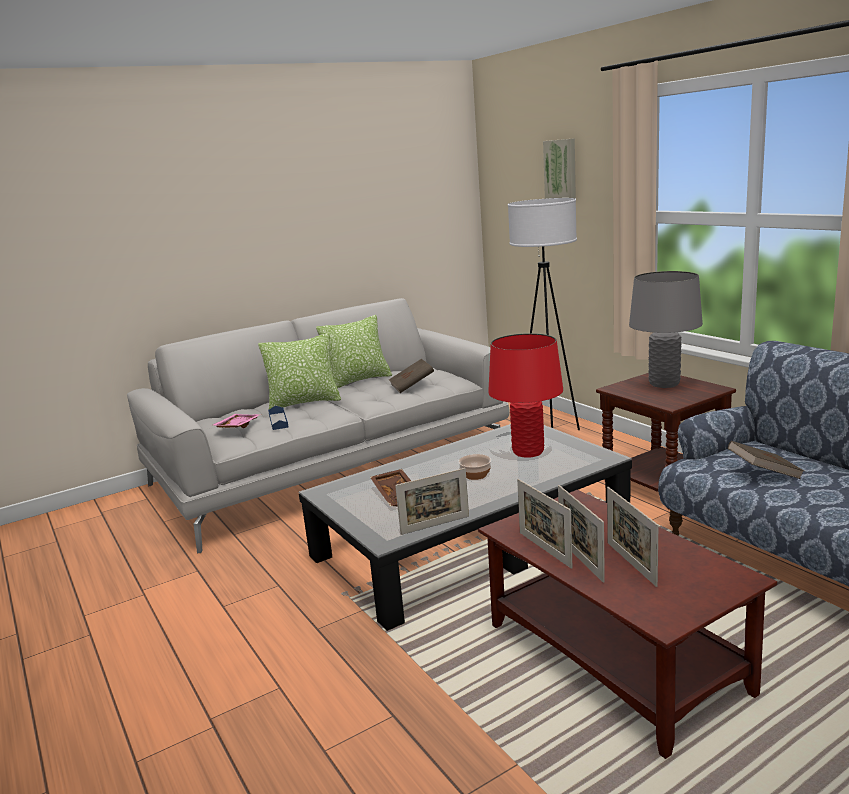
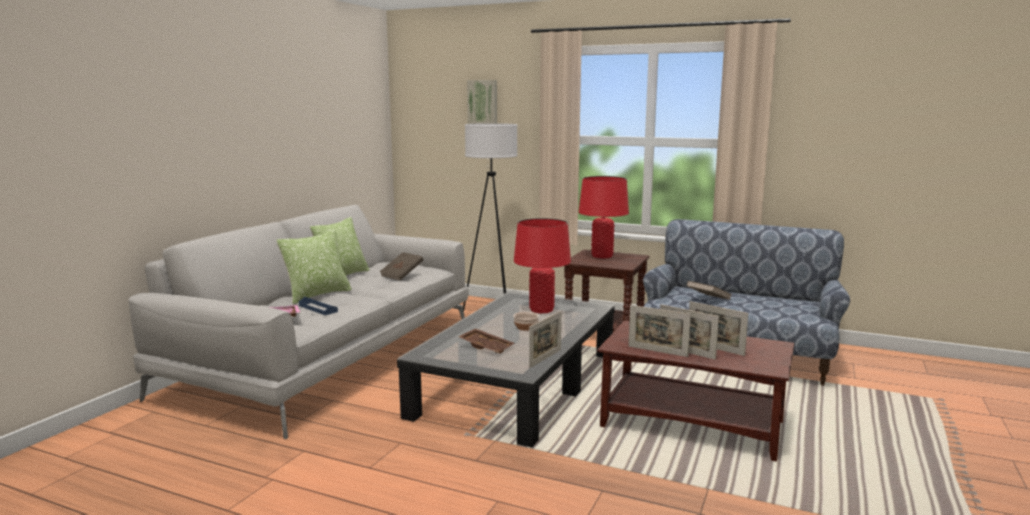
camera: 35 degrees left, 5 degrees down
grey table lamp [629,271,703,388] -> red table lamp [579,176,629,258]

